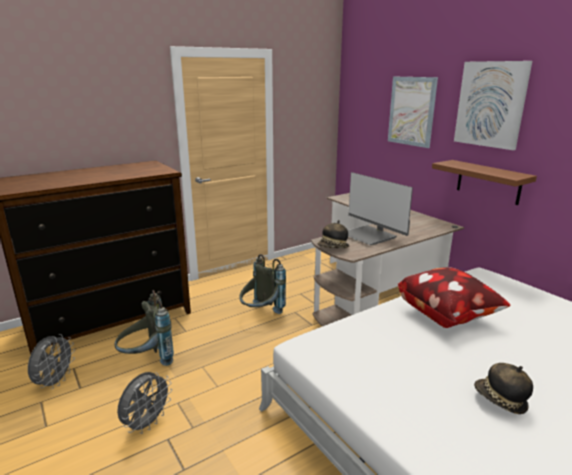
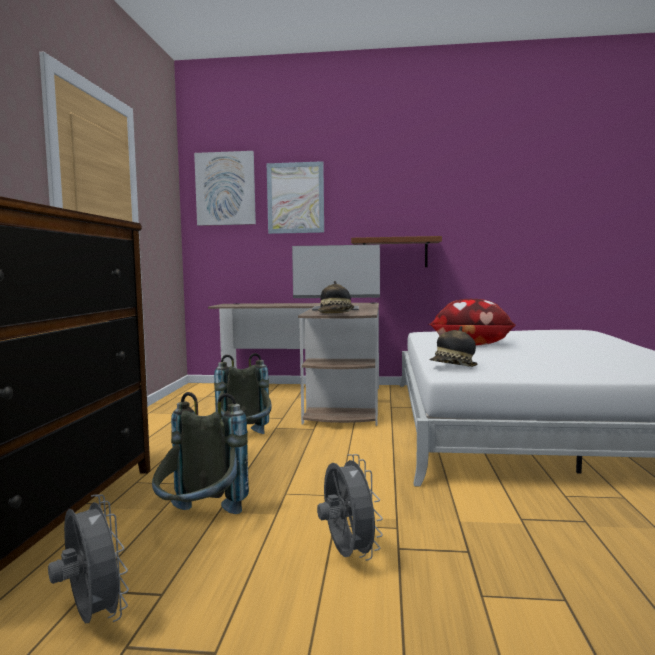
camera: 50 degrees left, 15 degrees down
picture [454,61,532,150] -> picture moved to [194,151,256,226]
hat [474,363,533,414] -> hat moved to [429,326,477,367]

